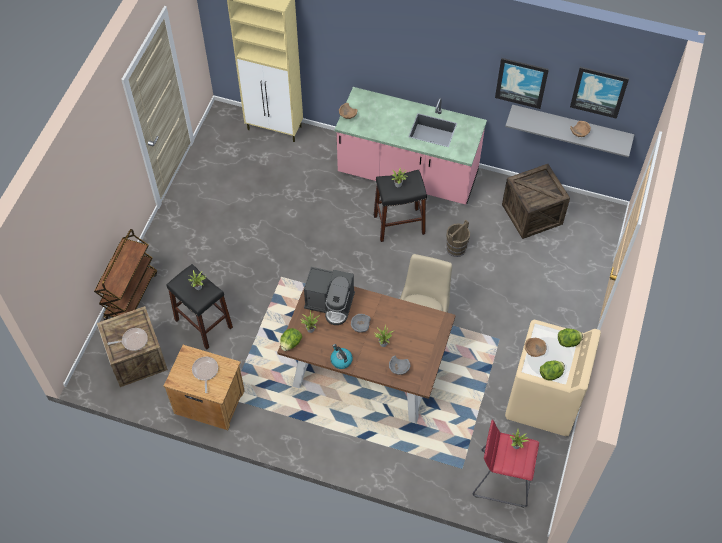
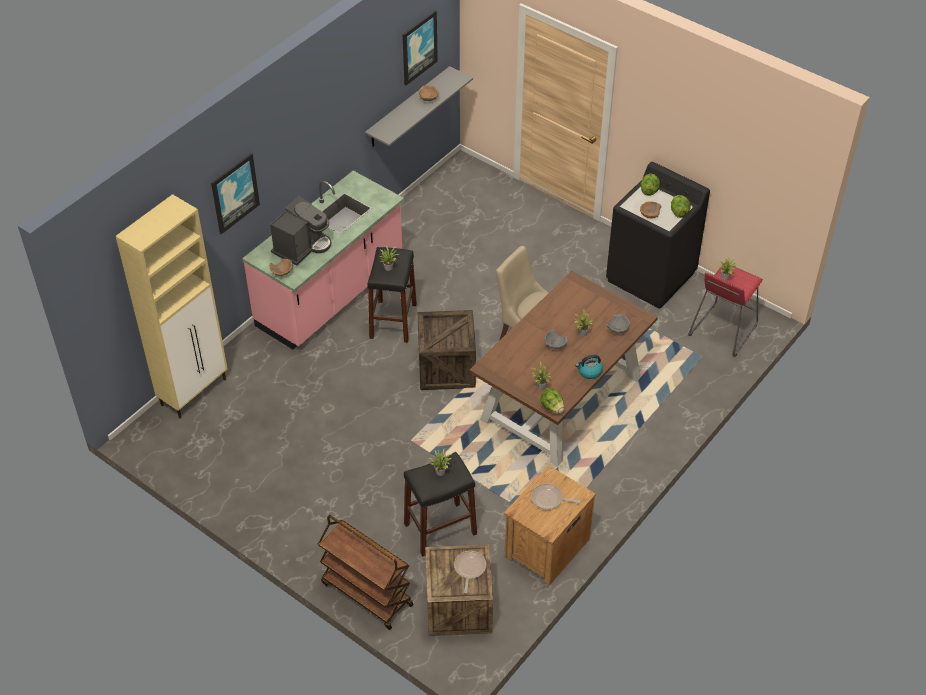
camera: 70 degrees left, 10 degrees down
coffee machine [304,267,355,325] -> coffee machine moved to [270,196,331,266]
brown bucket [446,219,470,257] -> none
picture [495,58,549,109] -> picture moved to [211,153,260,234]
crate [502,164,570,239] -> crate moved to [417,310,476,390]
beige washing machine [505,320,601,436] -> black washing machine [606,162,710,309]

